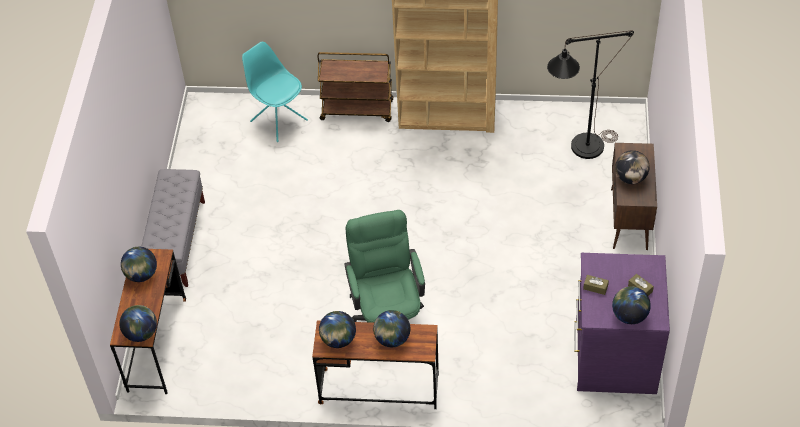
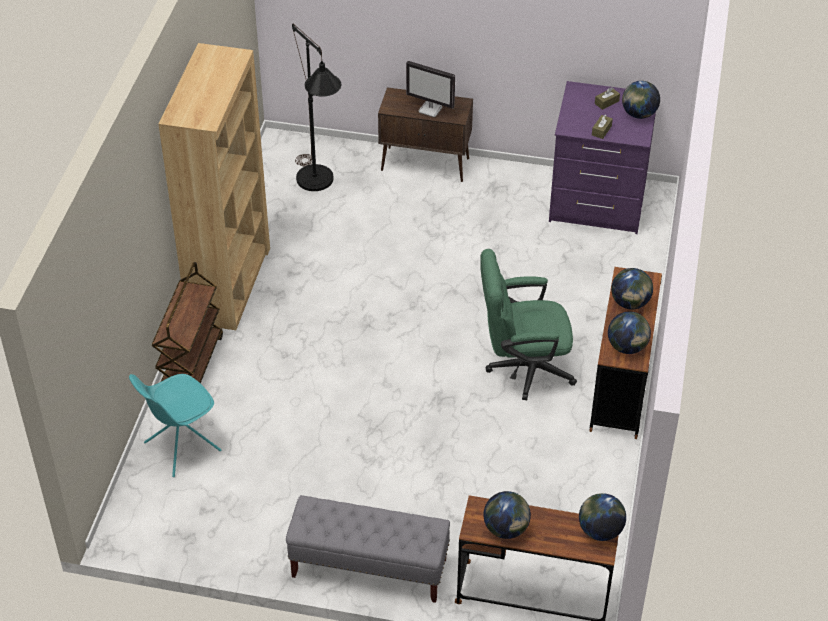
camera: 85 degrees left, 5 degrees down
globe [615,150,650,184] -> monitor [406,61,455,117]

